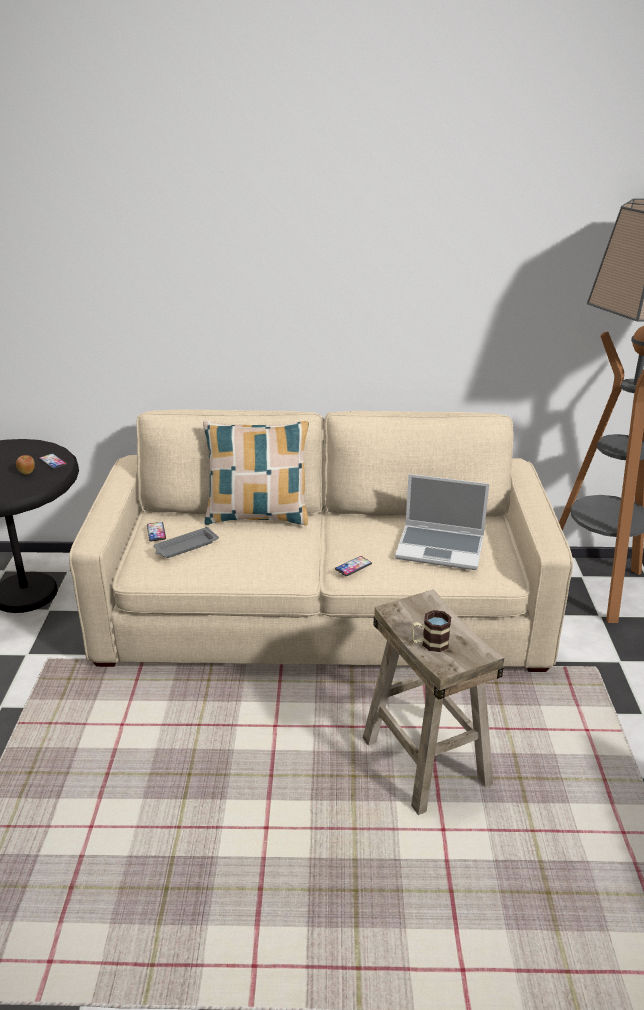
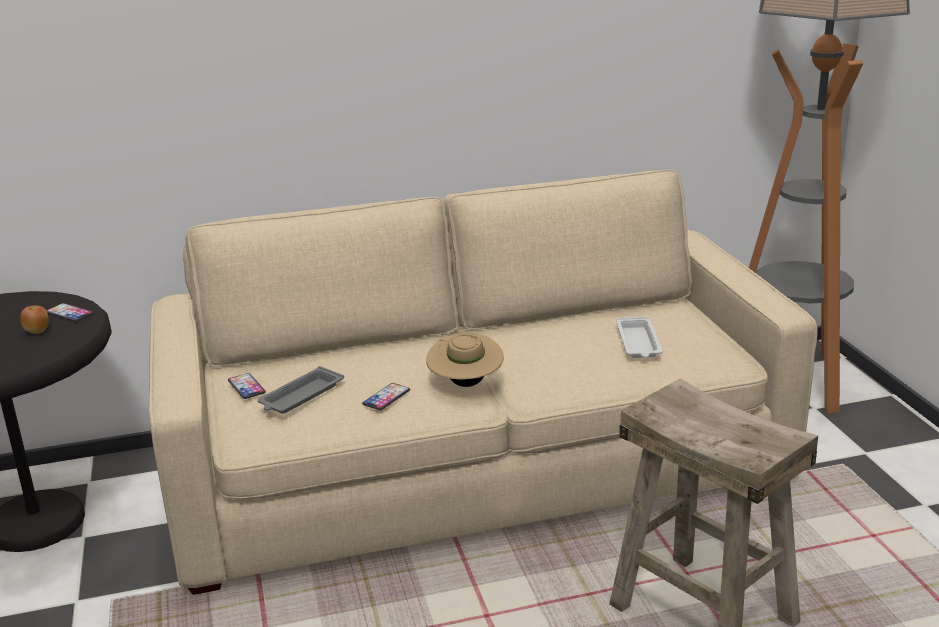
camera: 15 degrees left, 5 degrees down
pillow [203,420,309,525] -> none
phone [335,556,372,576] -> phone moved to [362,383,410,410]
laptop [395,474,489,570] -> white tray [616,317,663,358]
mug [411,610,451,652] -> none
none -> beige hat [426,333,504,387]

